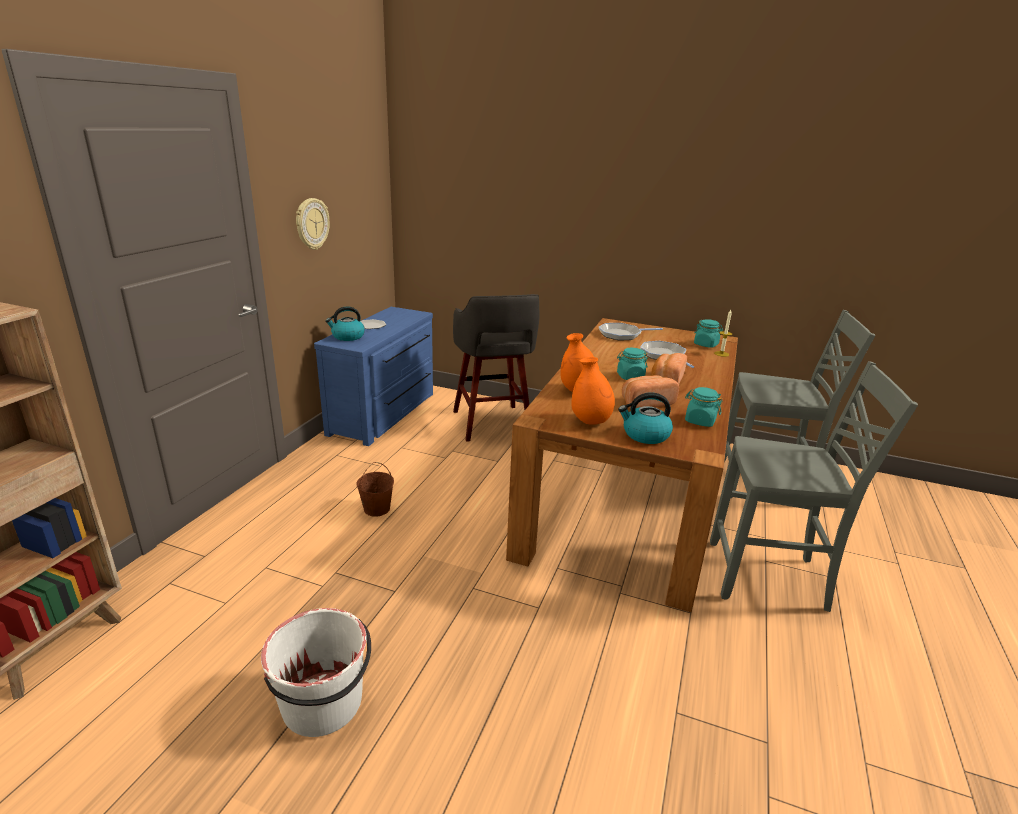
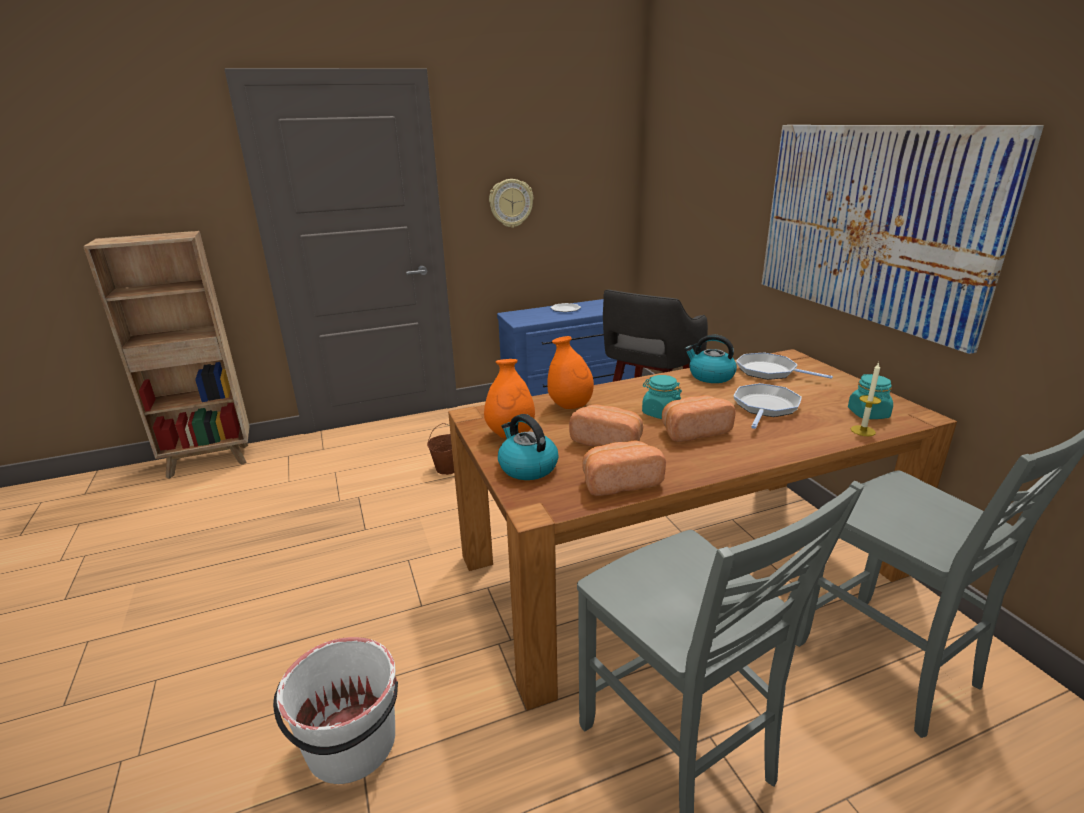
camera: 50 degrees right, 0 degrees up
white bucket [261,608,371,737] -> white bucket moved to [273,637,398,784]
kettle [325,307,365,341] -> kettle moved to [685,335,737,383]
turquoise jar [685,387,723,427] -> bread [582,440,666,496]
none -> picture [762,125,1044,354]

